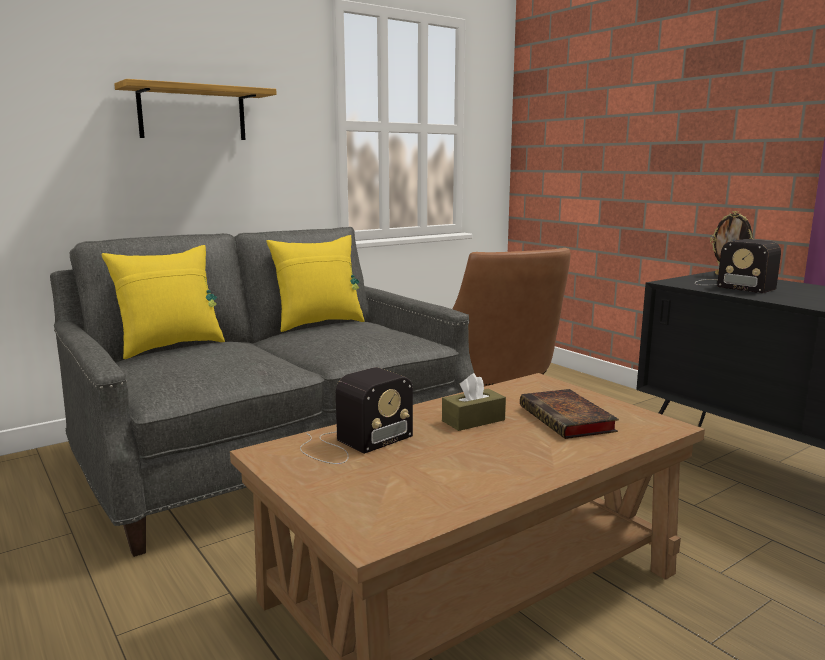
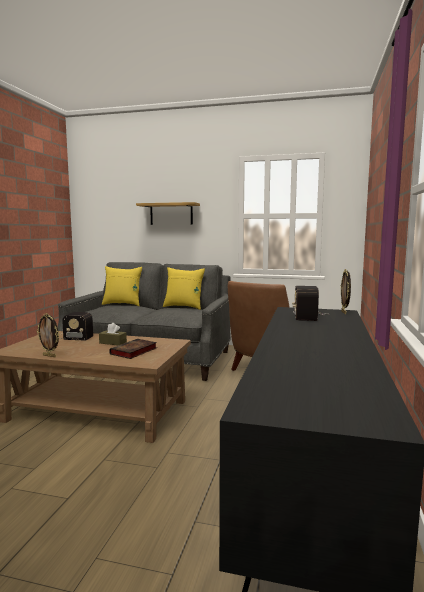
camera: 50 degrees right, 5 degrees down
none -> picture frame [36,313,59,357]

